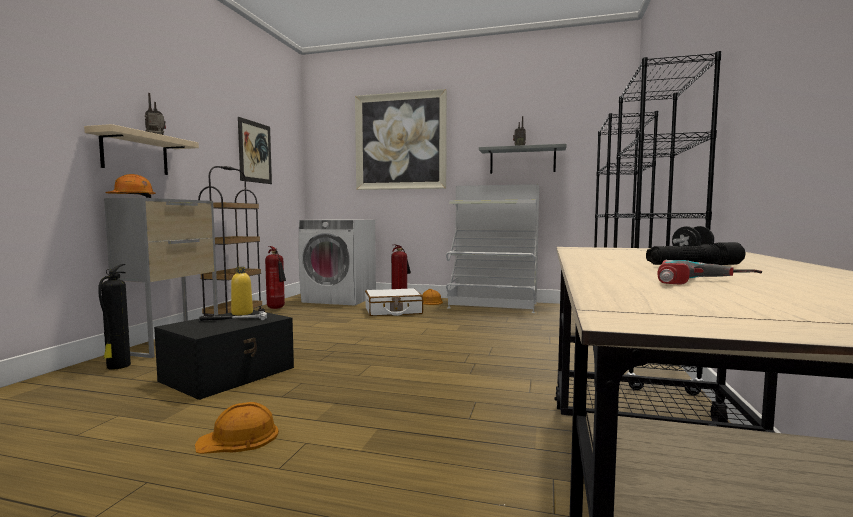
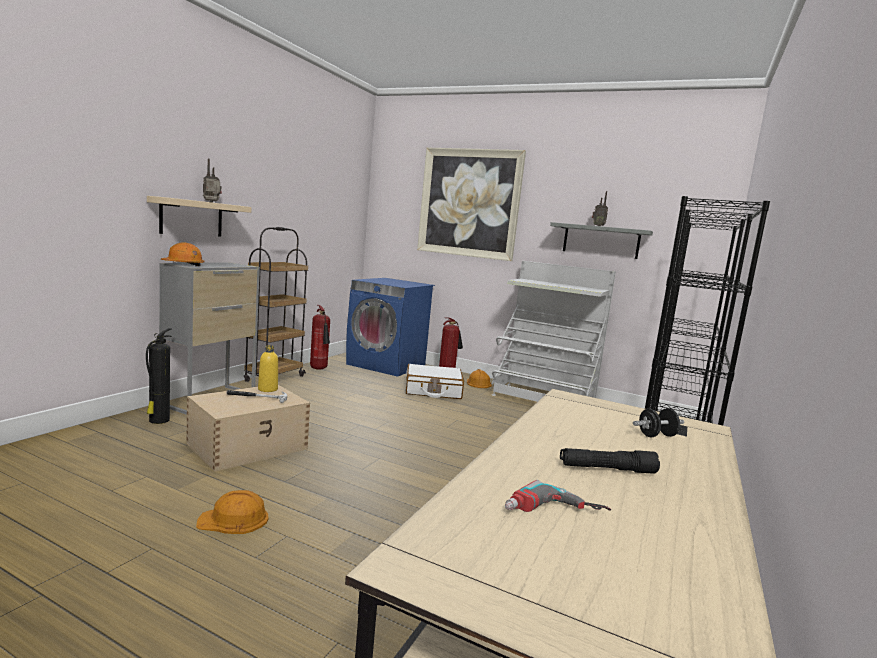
camera: 10 degrees right, 5 degrees up
black storage box [154,310,294,400] -> beige storage box [186,385,310,472]
picture [238,117,272,184] -> none
white washing machine [299,220,376,306] -> blue washing machine [346,278,435,377]

